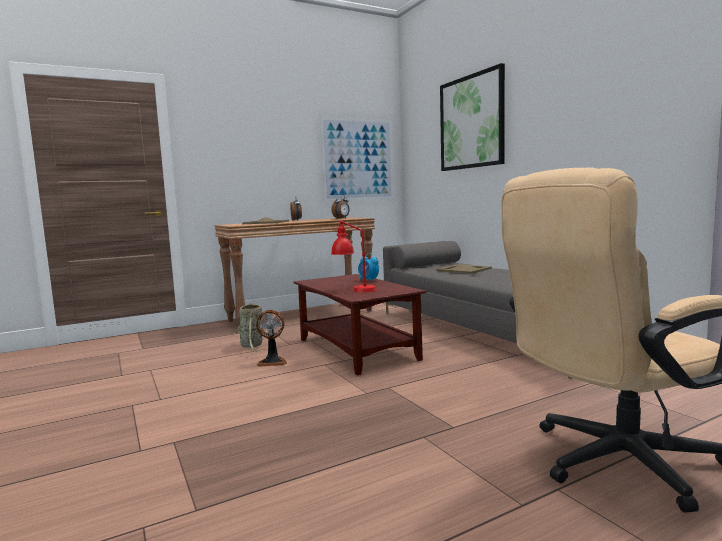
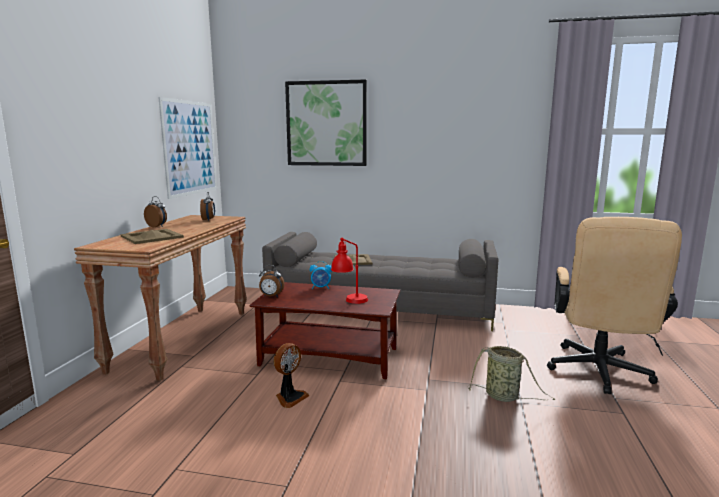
camera: 50 degrees left, 5 degrees up
basket [234,303,263,352] -> basket moved to [467,346,555,402]
none -> alarm clock [259,265,285,297]

